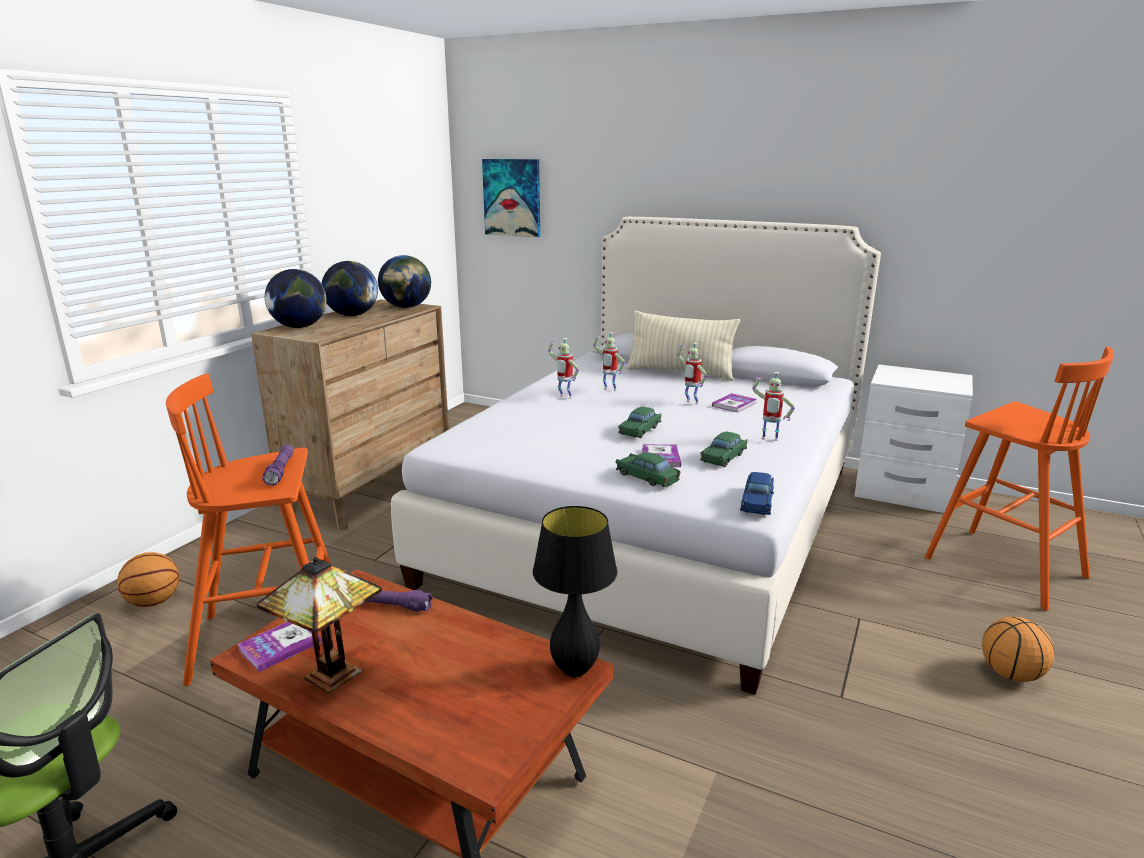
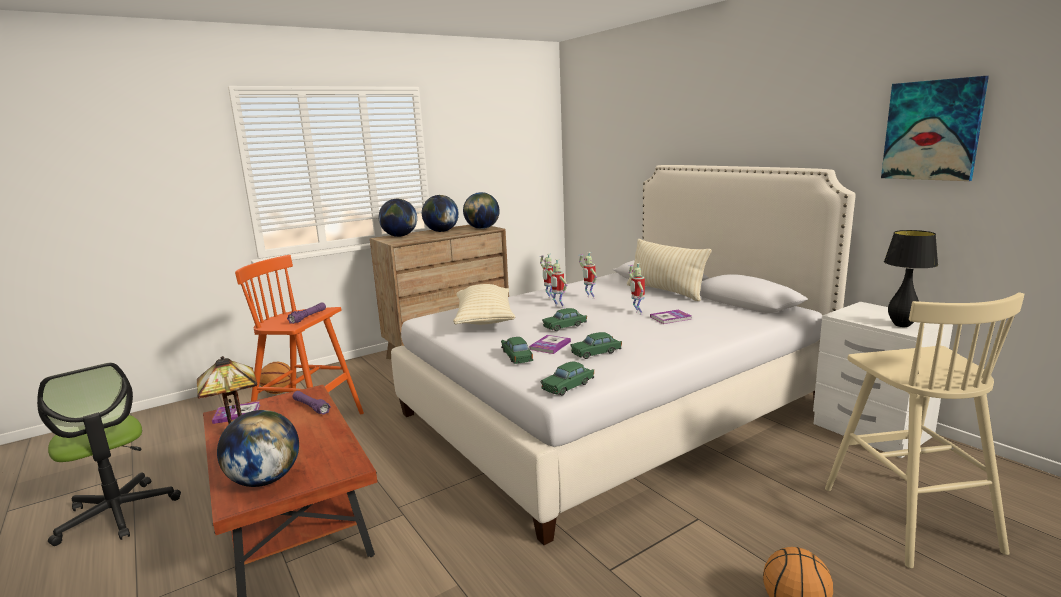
camera: 30 degrees right, 5 degrees down
picture [482,159,540,237] -> picture moved to [881,76,989,181]
black table lamp [533,506,617,677] -> black table lamp moved to [884,230,938,327]
blue toy car [740,472,774,515] -> green toy car [541,361,594,396]
toy robot [752,372,795,441] -> toy robot moved to [545,259,567,308]
orange stool [925,347,1114,611] -> beige stool [825,292,1024,568]
none -> globe [217,410,299,487]
none -> beige pillow [453,284,515,325]

